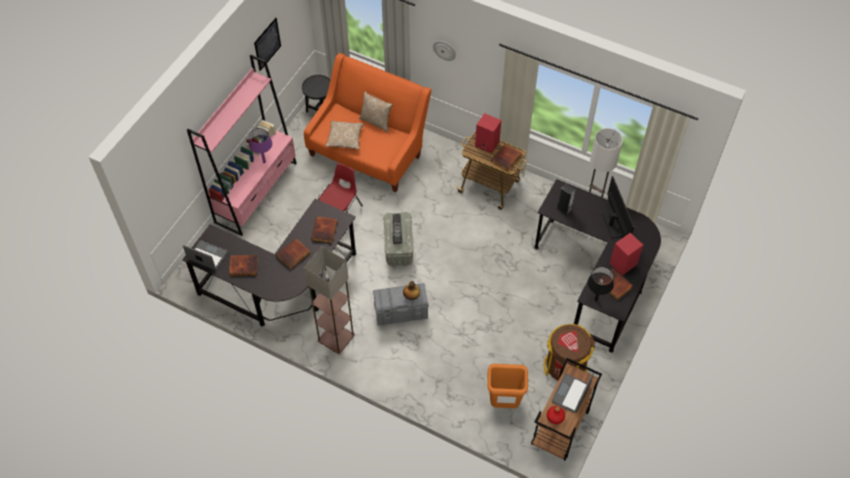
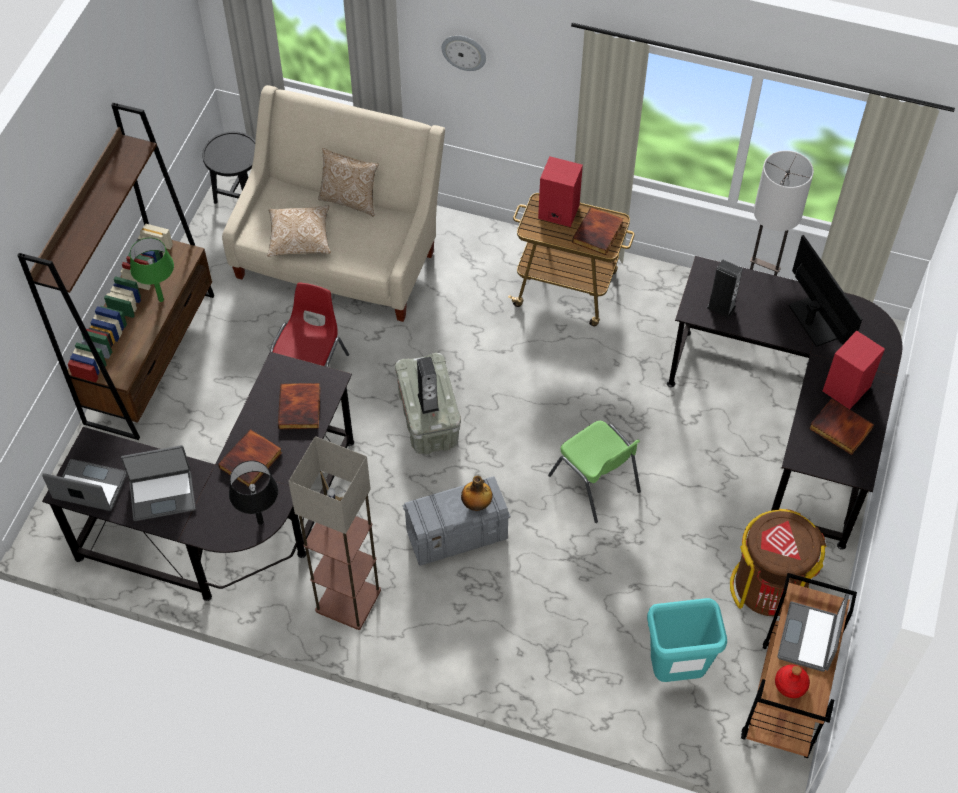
camera: 10 degrees left, 0 degrees up
pink bookcase [187,55,297,236] -> brown bookcase [17,103,214,440]
book [229,255,258,276] -> laptop [121,445,196,521]
purple table lamp [249,128,272,163] -> green table lamp [130,238,174,302]
picture [254,18,281,71] -> none
orange sofa [304,53,432,192] -> beige sofa [222,85,445,322]
orange trash can [487,364,528,408] -> turquoise trash can [647,598,727,682]
black table lamp [587,267,614,302] -> black table lamp moved to [229,461,278,525]
none -> green chair [548,421,641,523]

